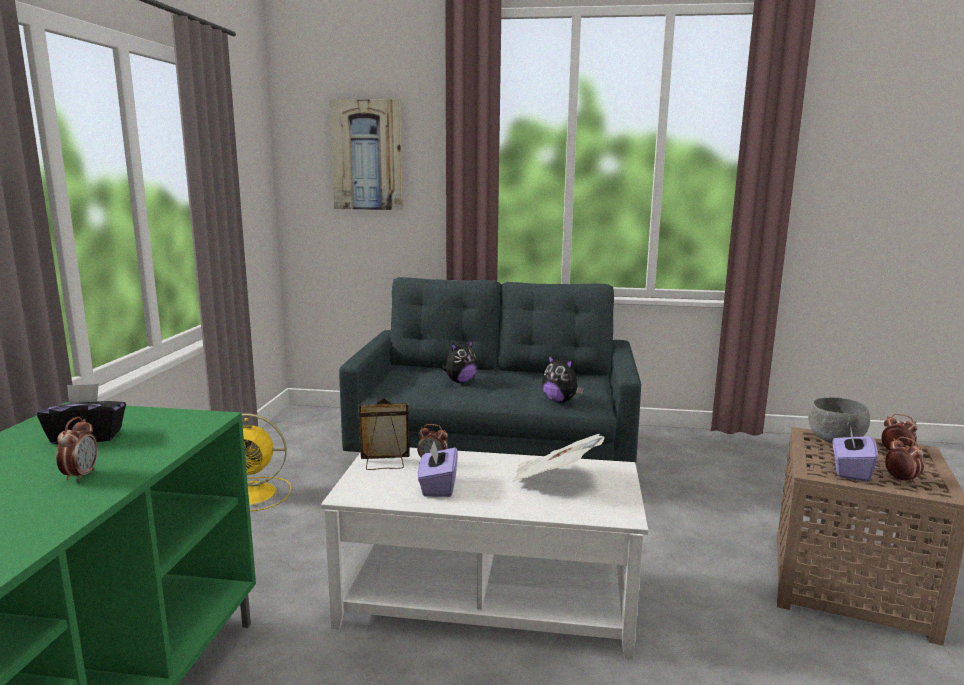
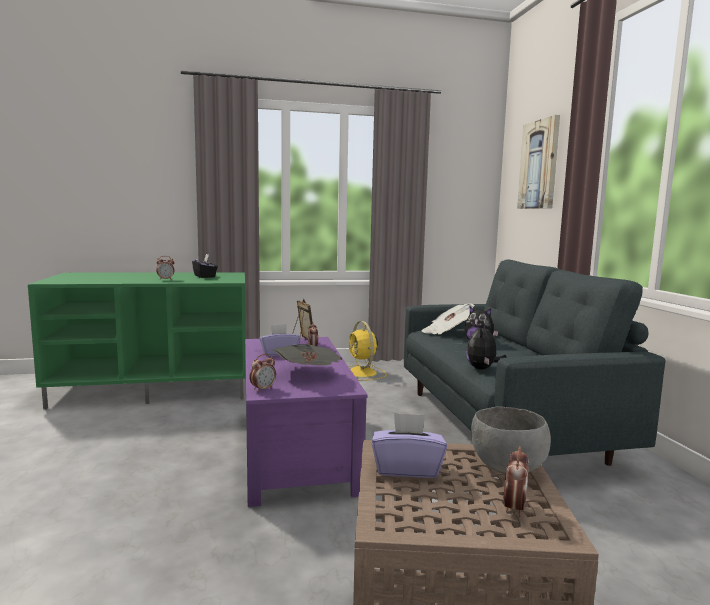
camera: 70 degrees right, 5 degrees down
white coffee table [321,447,648,660] -> purple coffee table [245,337,367,507]
alarm clock [885,437,924,484] -> alarm clock moved to [249,354,276,392]
none -> newspaper [422,303,475,335]

